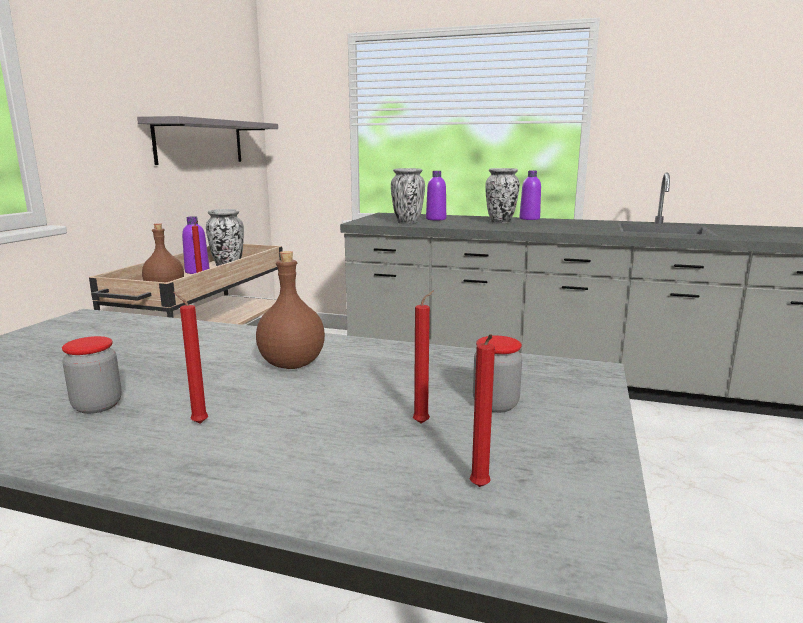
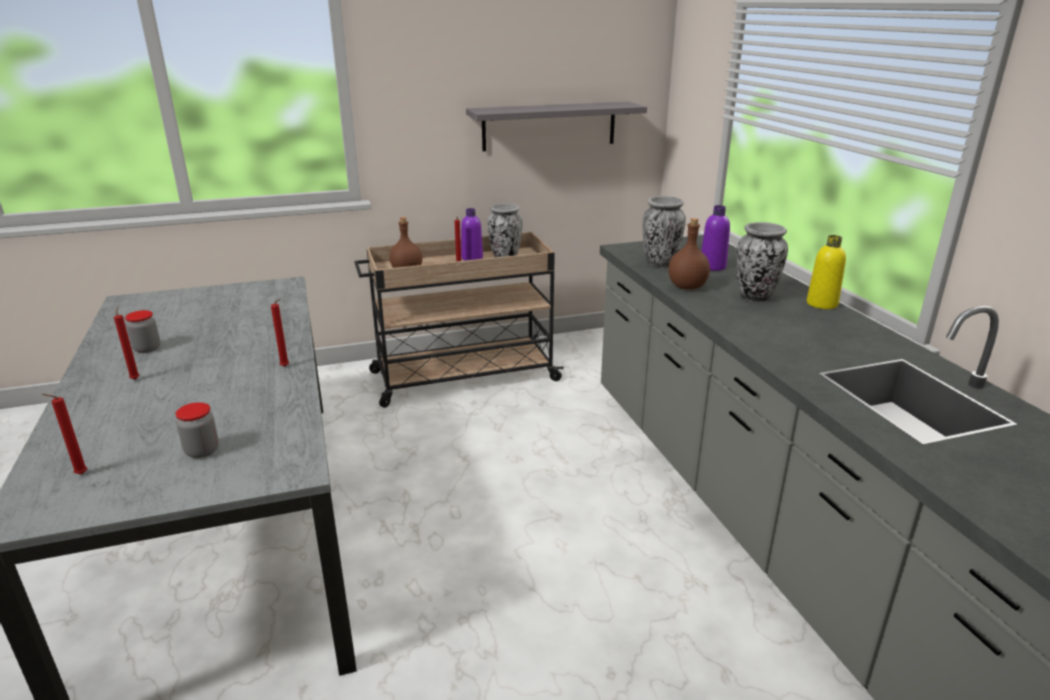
camera: 55 degrees right, 10 degrees up
brown bottle [256,251,325,369] -> brown bottle moved to [669,218,710,290]
red candle [413,290,434,424] -> red candle moved to [271,299,289,367]
purple bottle [519,171,541,220] -> yellow bottle [807,235,846,309]

